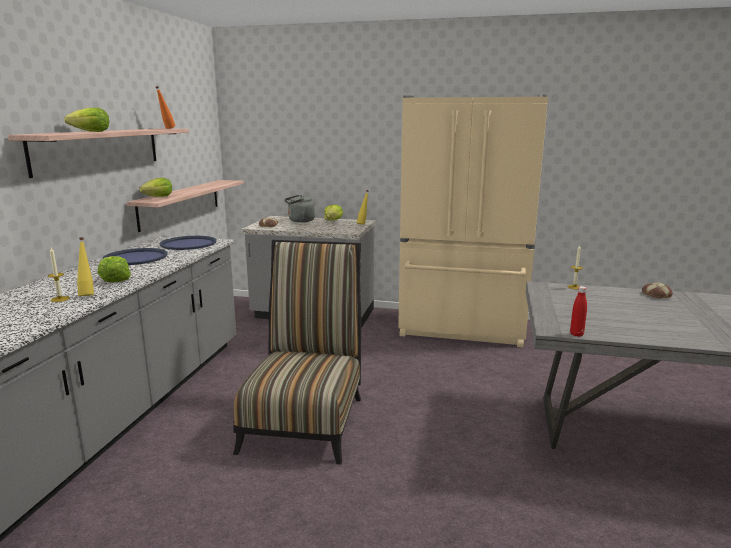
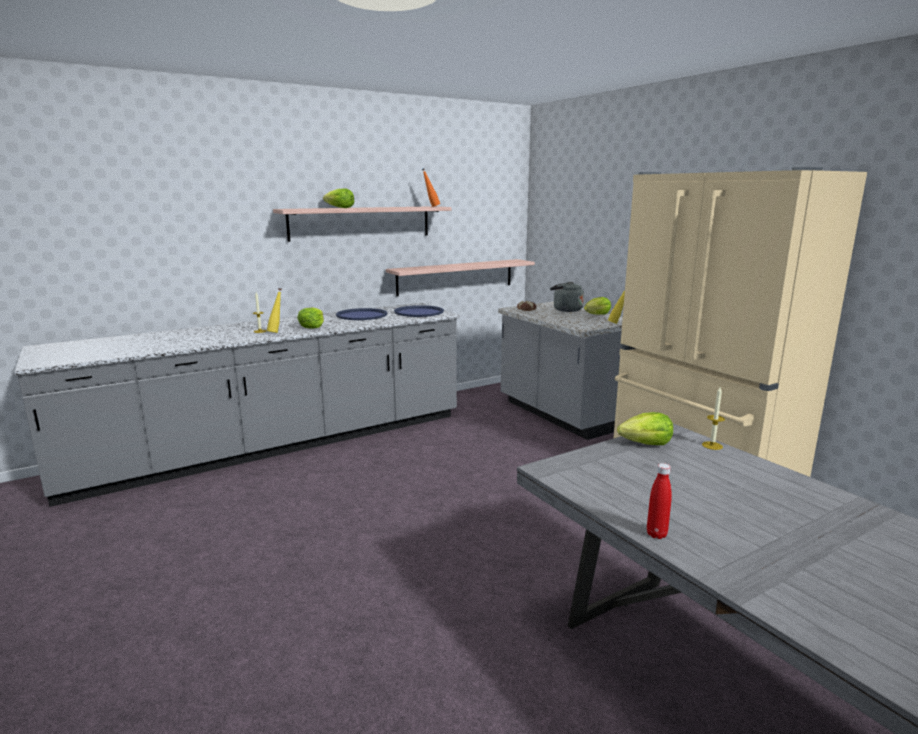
camera: 45 degrees right, 0 degrees up
lettuce [139,178,172,197] -> lettuce moved to [617,412,673,445]
chair [233,240,361,465] -> none
red bottle [570,286,587,337] -> red bottle moved to [647,463,672,539]
bread [642,282,673,298] -> none

